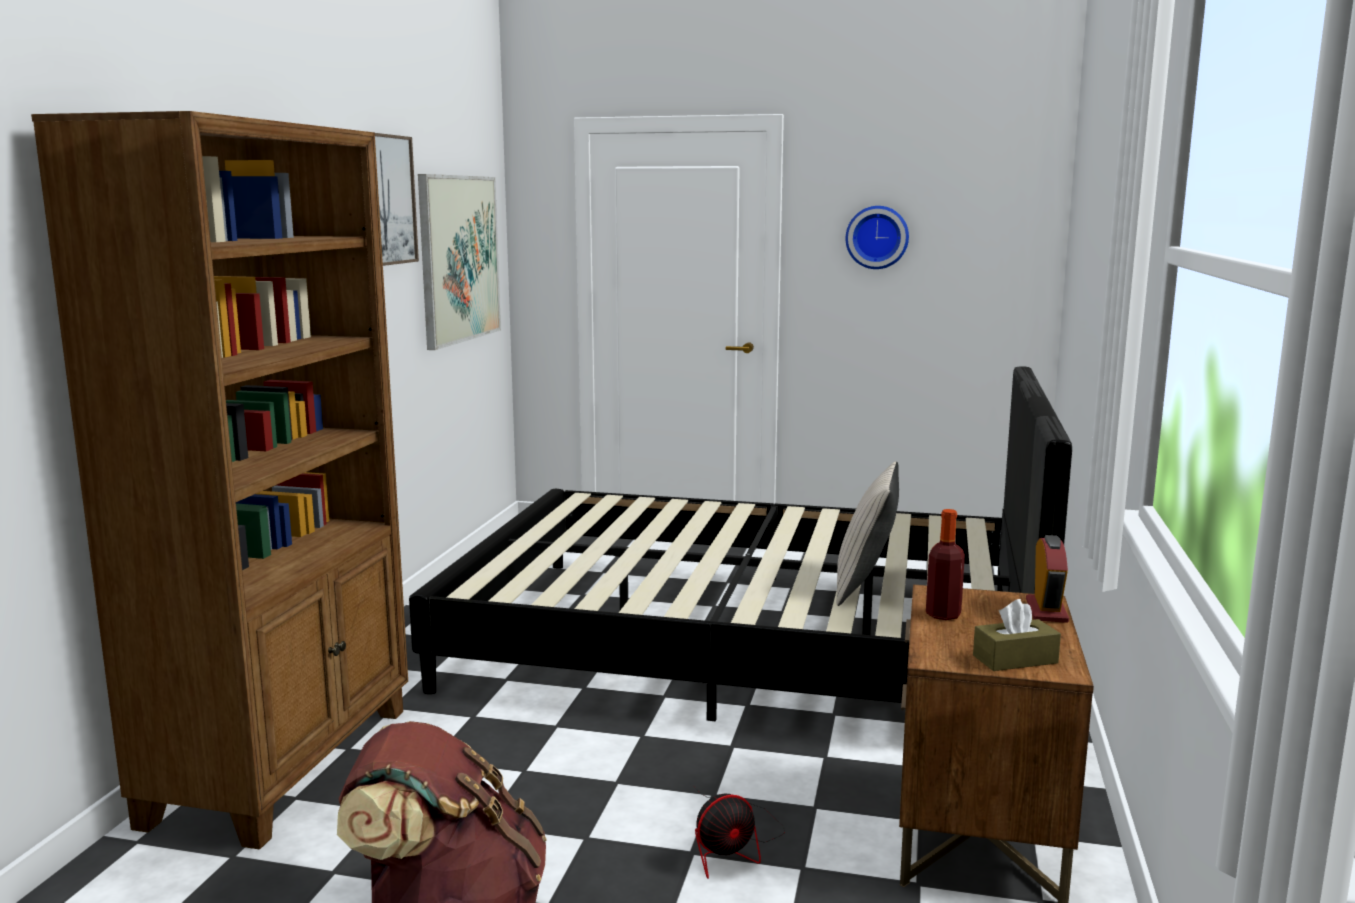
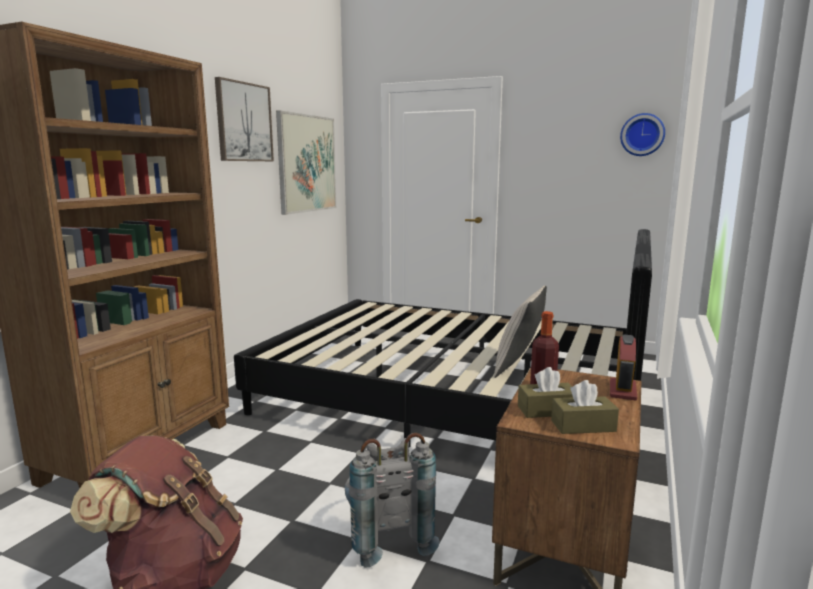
camera: 10 degrees right, 0 degrees up
fan [693,786,785,879] -> grey backpack [345,432,440,568]
wall clock [846,206,909,269] -> wall clock moved to [620,113,665,156]
none -> brown tissue box [518,367,573,418]

